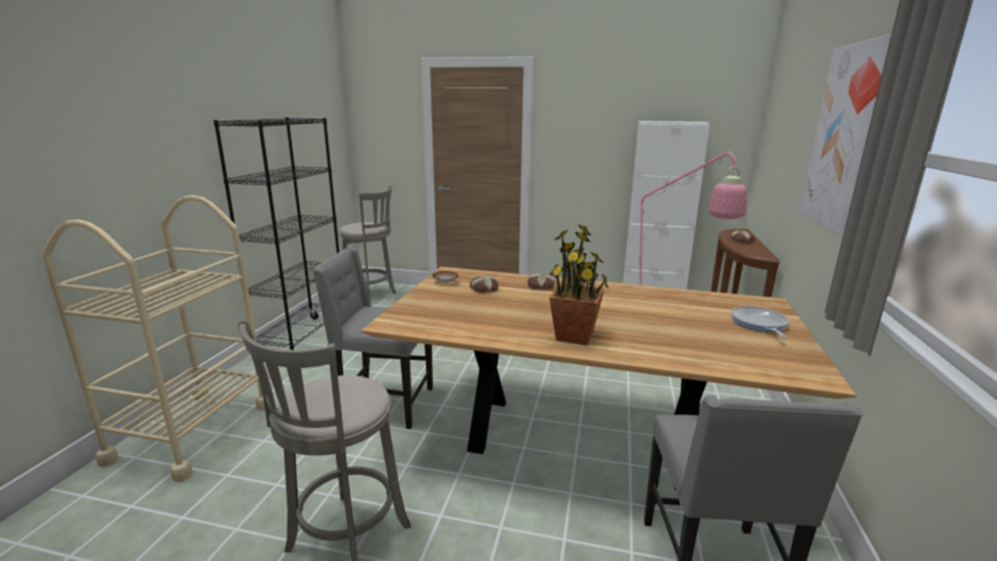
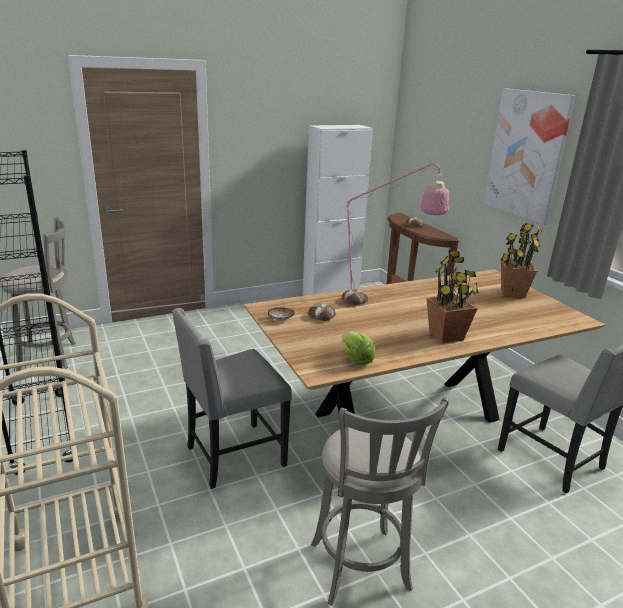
camera: 40 degrees left, 5 degrees up
frying pan [731,306,789,338] -> potted plant [500,223,543,298]
none -> lettuce [342,331,375,366]

